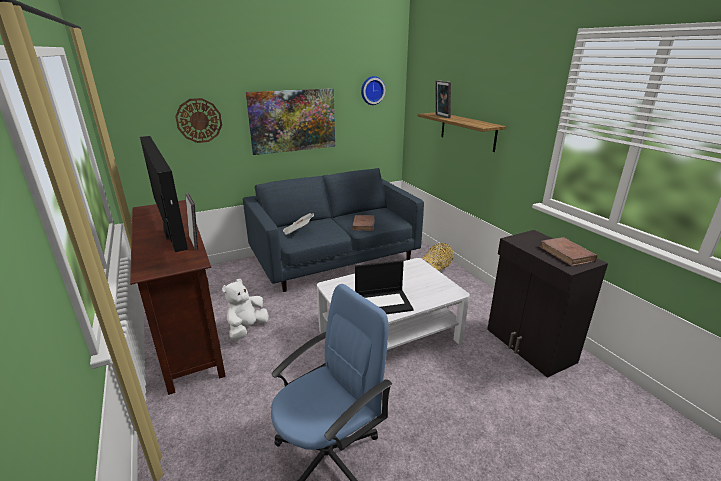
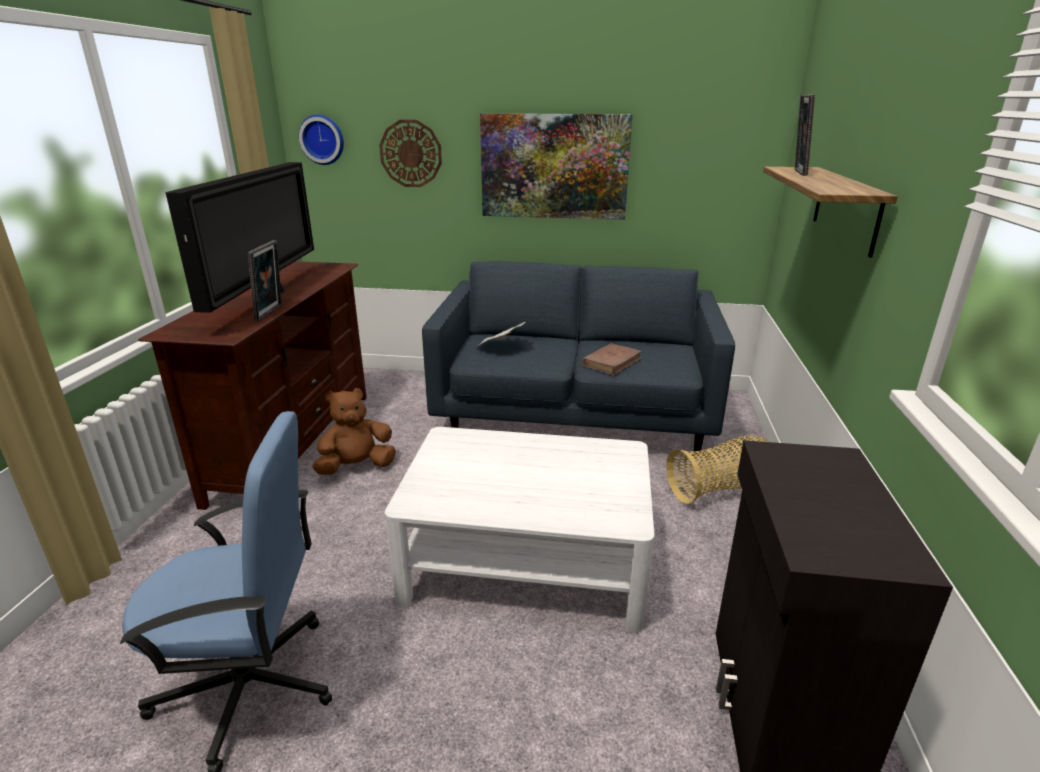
camera: 35 degrees right, 0 degrees up
white plush toy [222,279,269,340] -> brown plush toy [312,388,396,475]
laptop [355,260,413,314] -> none
wall clock [361,76,385,105] -> wall clock moved to [299,114,344,165]
brown book [539,237,597,266] -> none

